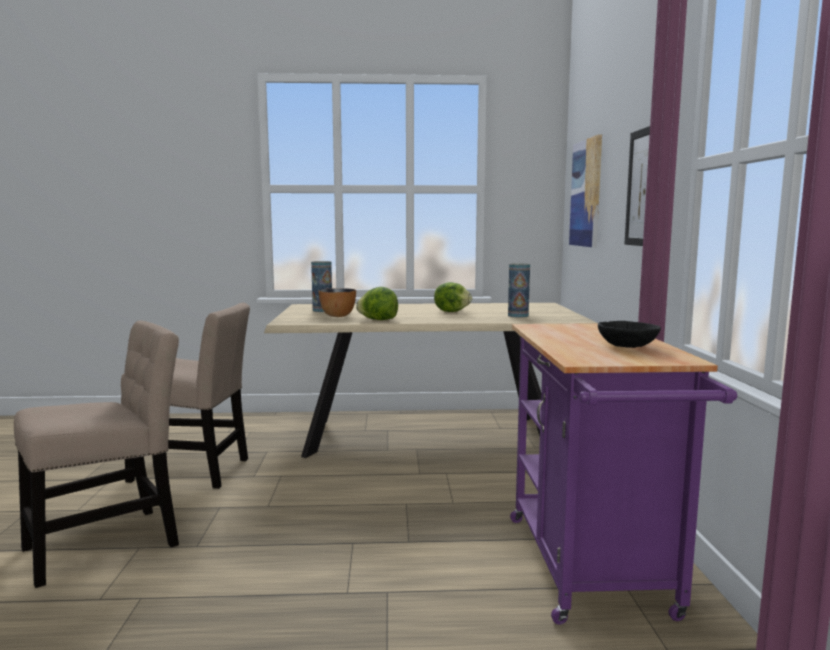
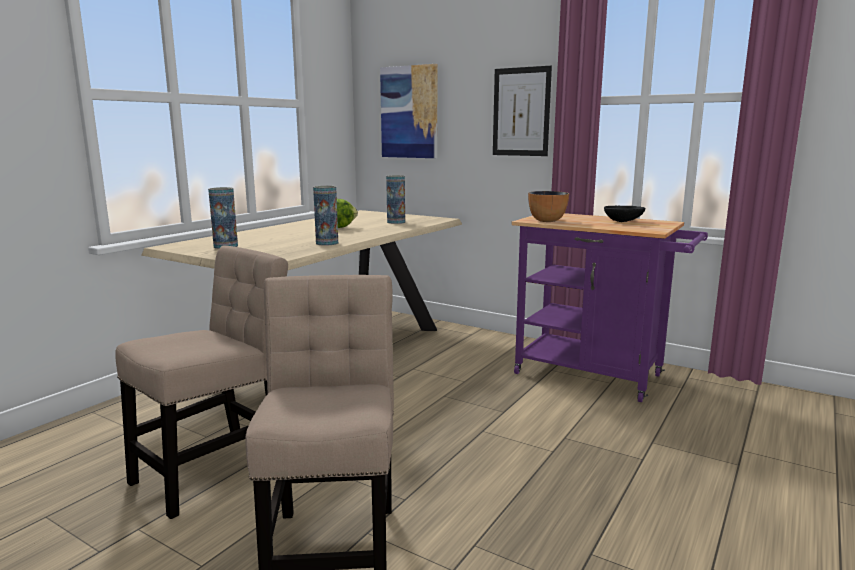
camera: 55 degrees left, 5 degrees up
bowl [319,288,356,317] -> bowl moved to [528,191,569,222]
lettuce [356,287,398,320] -> vase [313,186,338,246]

